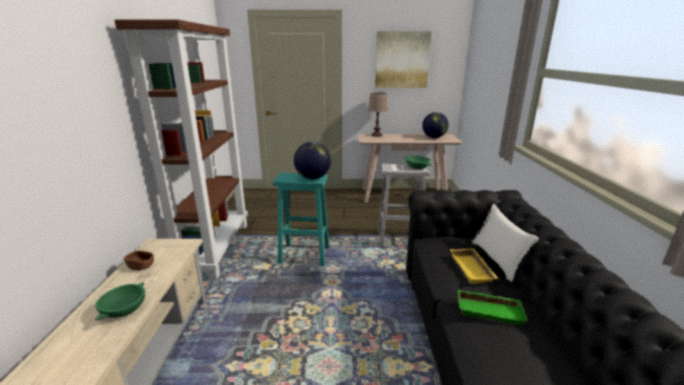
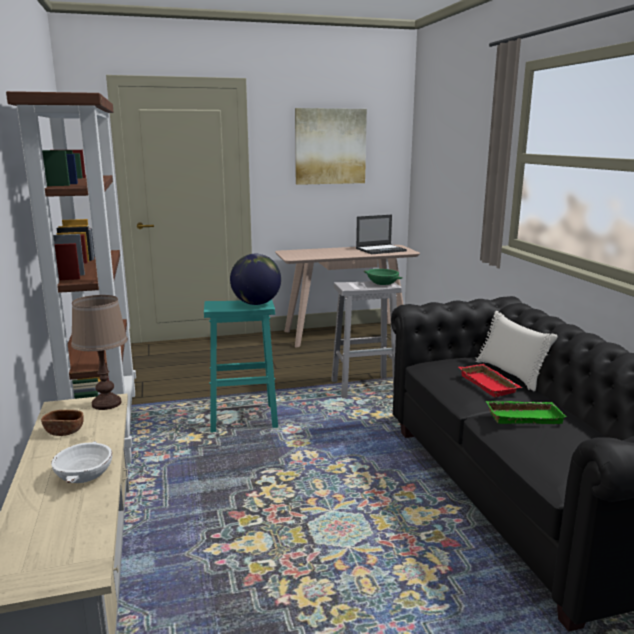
camera: 15 degrees left, 5 degrees down
green bowl [95,282,145,320] -> white bowl [51,441,112,483]
brown table lamp [368,92,388,137] -> brown table lamp moved to [71,295,128,410]
globe [422,112,449,138] -> laptop [356,215,407,254]
yellow tray [450,249,499,284] -> red tray [459,364,522,397]

